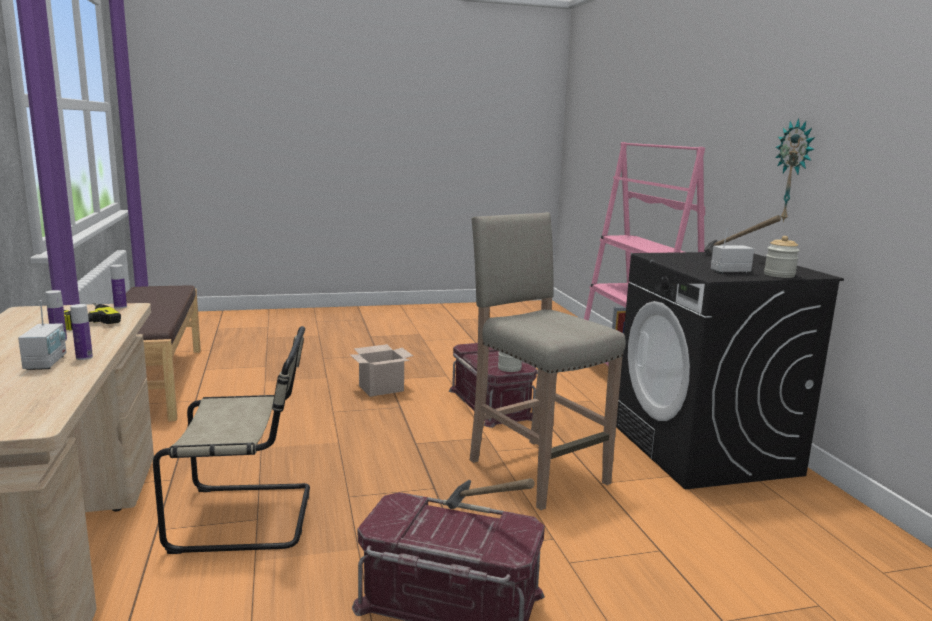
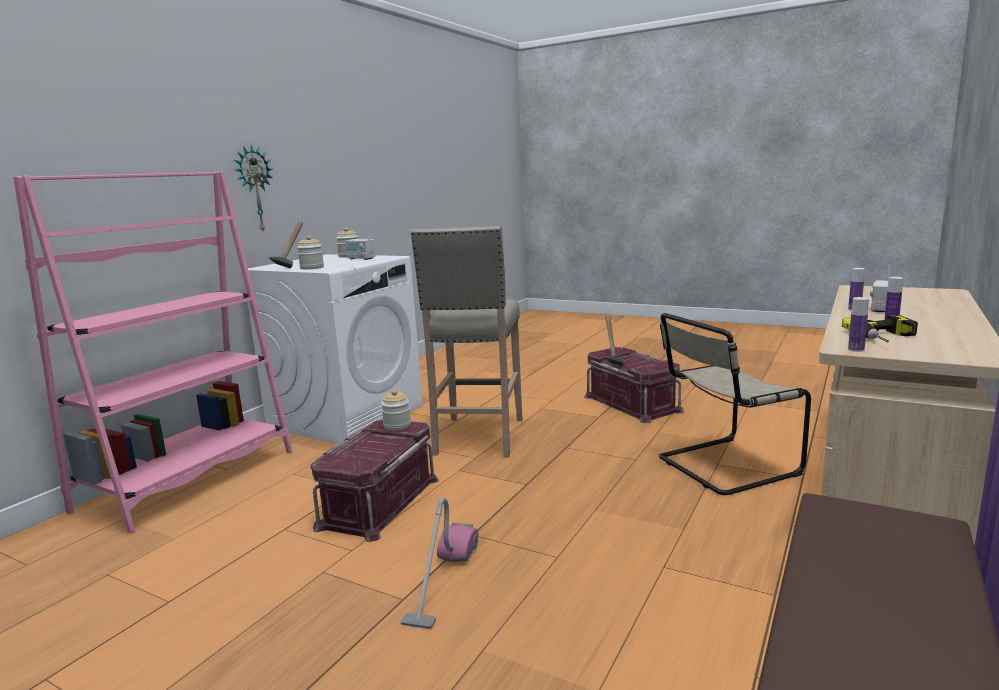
camera: 135 degrees left, 0 degrees up
beige chair [153,326,310,554] -> beige chair turned 60 degrees counterclockwise [659,313,811,495]
cardboard box [349,344,413,397] -> vacuum cleaner [401,497,478,629]
black washing machine [616,252,844,489] -> white washing machine [240,254,423,444]
none -> jar [297,236,324,270]

